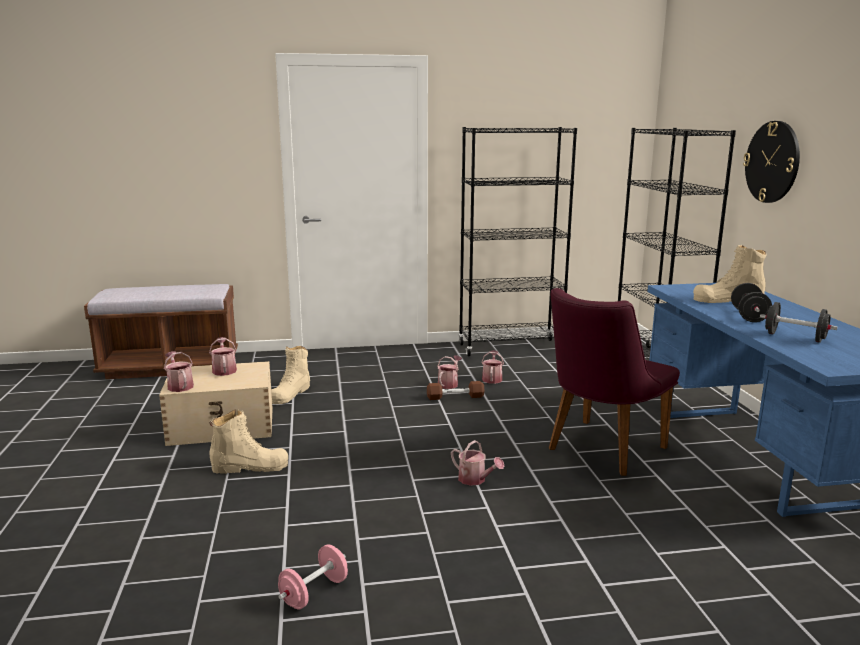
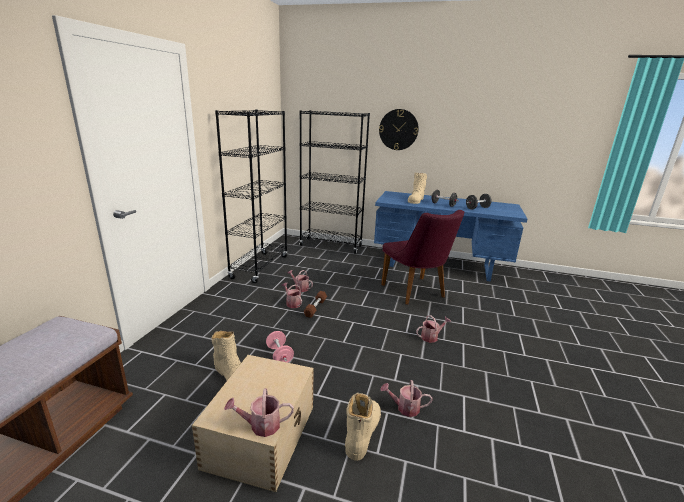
camera: 65 degrees left, 5 degrees up
watering can [209,337,237,376] -> watering can moved to [380,380,433,417]
pink dumbbell [278,544,348,609] -> pink dumbbell moved to [266,331,294,363]

